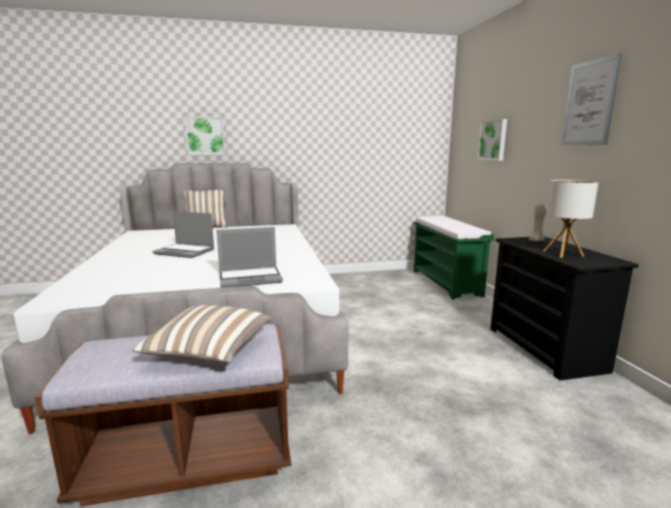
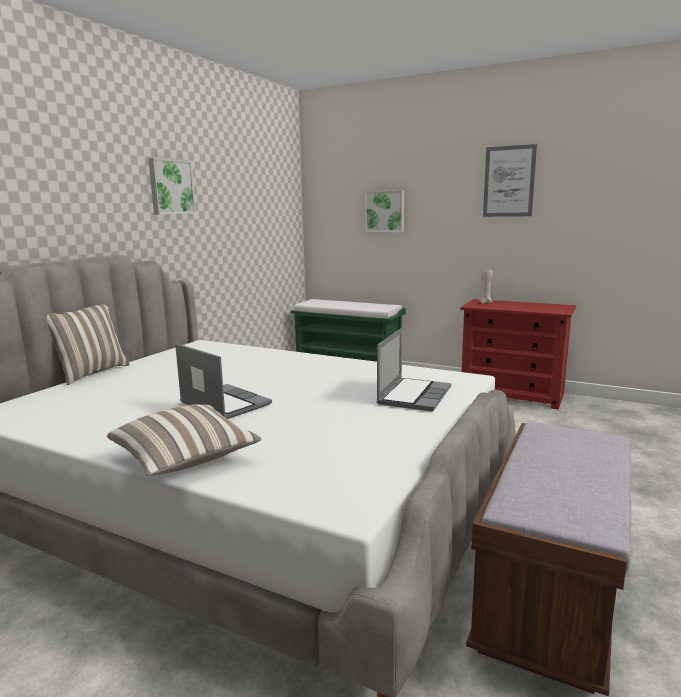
camera: 50 degrees left, 0 degrees up
pillow [132,305,272,363] -> pillow moved to [107,404,262,476]
laptop [152,211,214,258] -> laptop turned 105 degrees counterclockwise [175,343,272,419]
picture [185,116,225,154] -> picture moved to [148,158,196,215]
black dresser [490,236,639,381] -> red dresser [460,299,576,410]
table lamp [544,180,599,258] -> none

